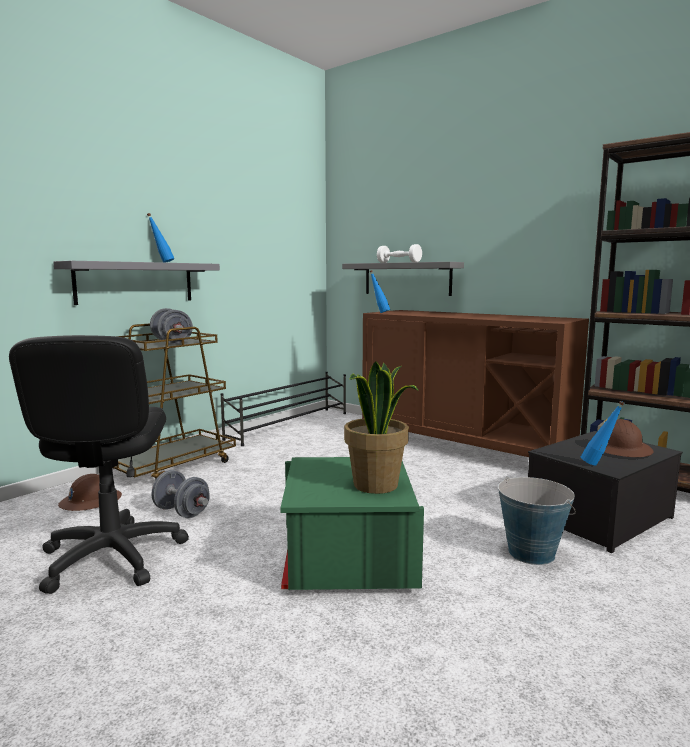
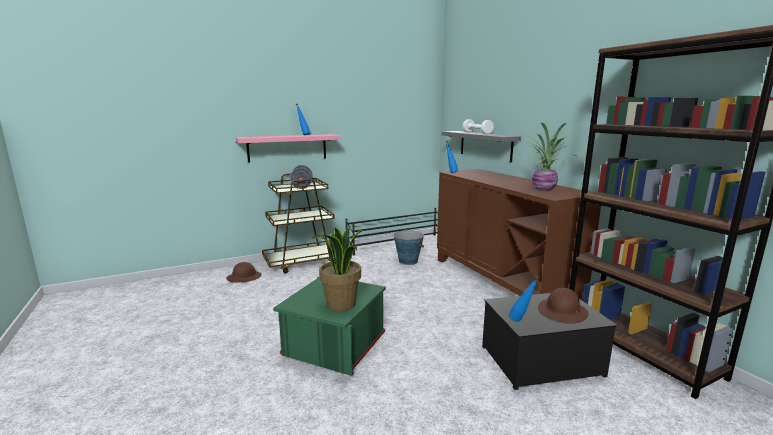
camera: 25 degrees right, 5 degrees up
black office chair [9,335,189,594] -> none
grey shelf [53,261,220,305] -> pink shelf [236,134,340,162]
grey dumbbell [151,470,210,518] -> none
bucket [498,476,576,565] -> bucket moved to [394,229,424,265]
none -> potted plant [510,122,585,191]

